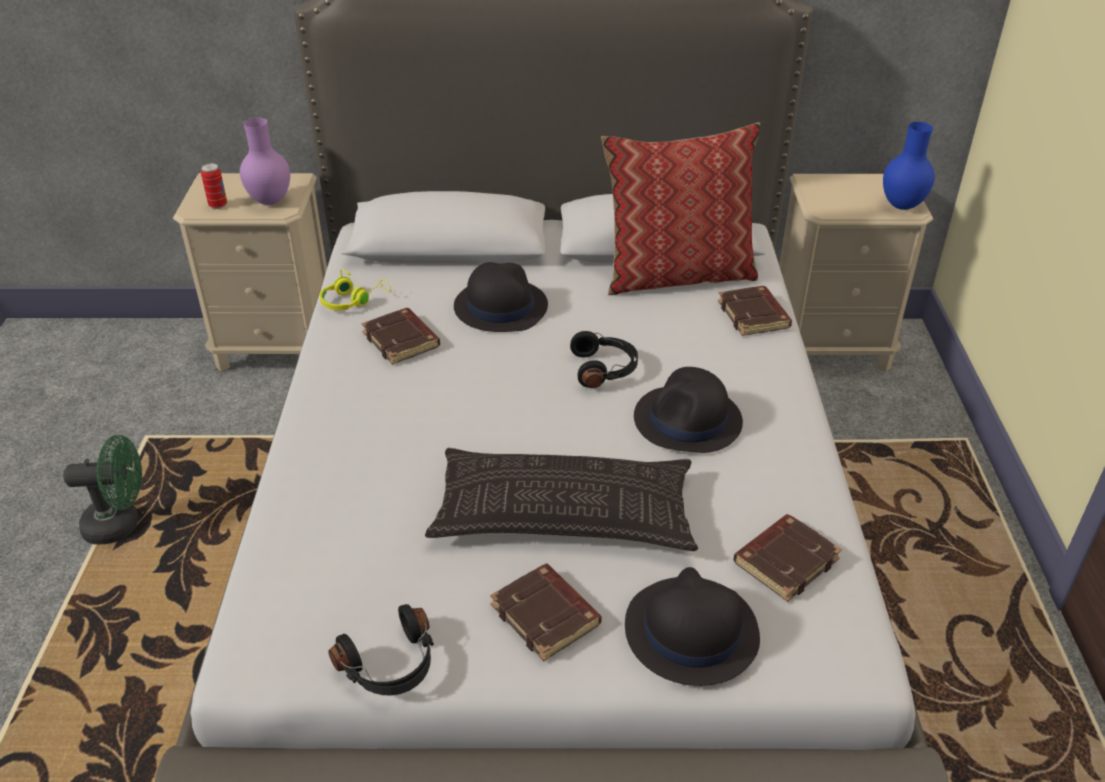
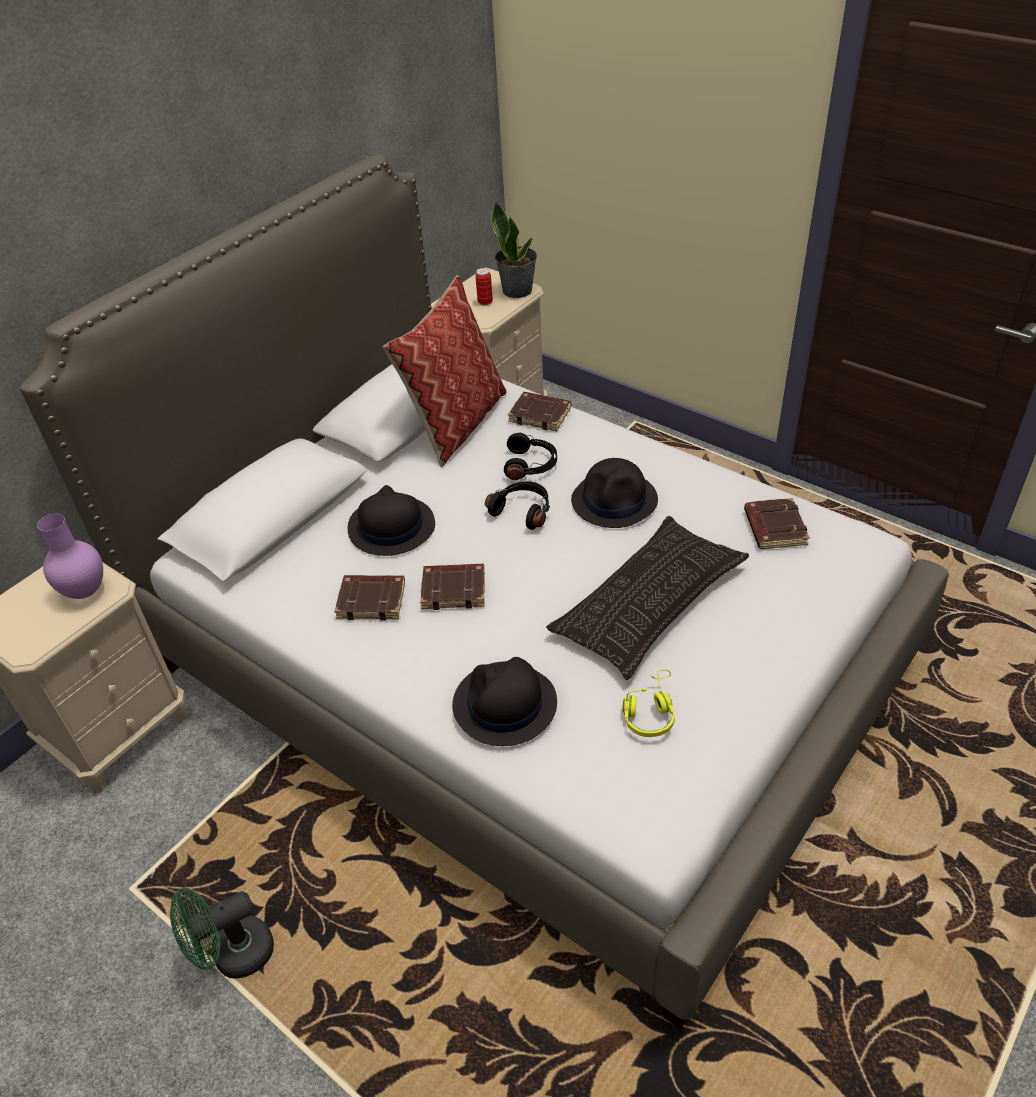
camera: 50 degrees left, 5 degrees up
green fan [63,435,142,544] -> green fan turned 150 degrees counterclockwise [170,888,274,979]
can [201,163,227,209] -> can moved to [475,268,493,306]
yellow headphones [319,269,391,310] -> yellow headphones moved to [622,669,675,737]
black headphones [328,604,434,695] -> black headphones moved to [504,433,557,480]
brown book [490,564,602,661] -> brown book moved to [420,564,485,610]
black hat [625,567,760,686] -> black hat moved to [452,657,557,746]
blue vase [883,122,935,210] -> potted plant [491,201,537,298]

